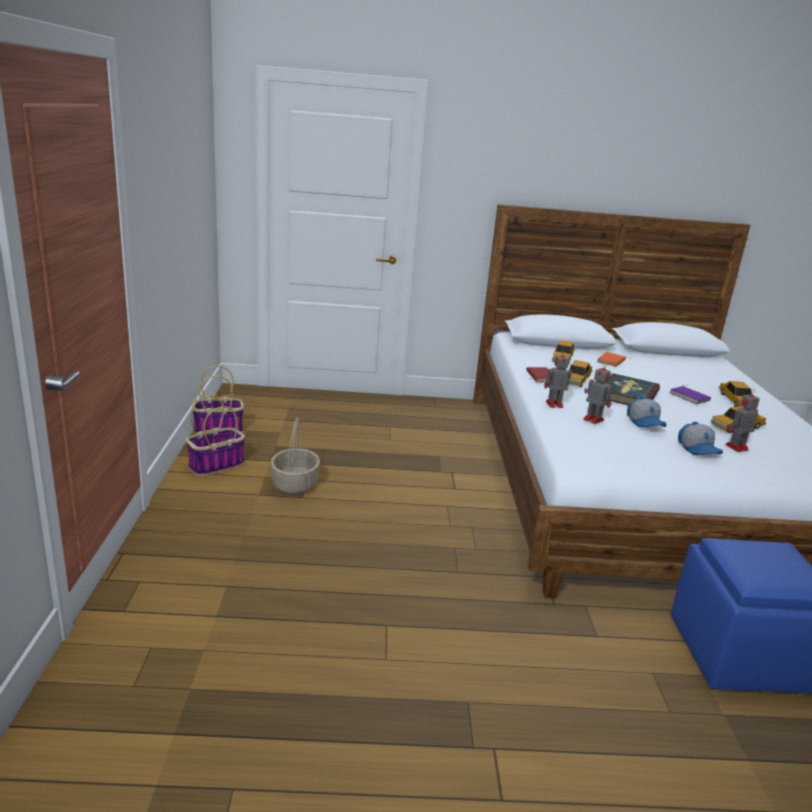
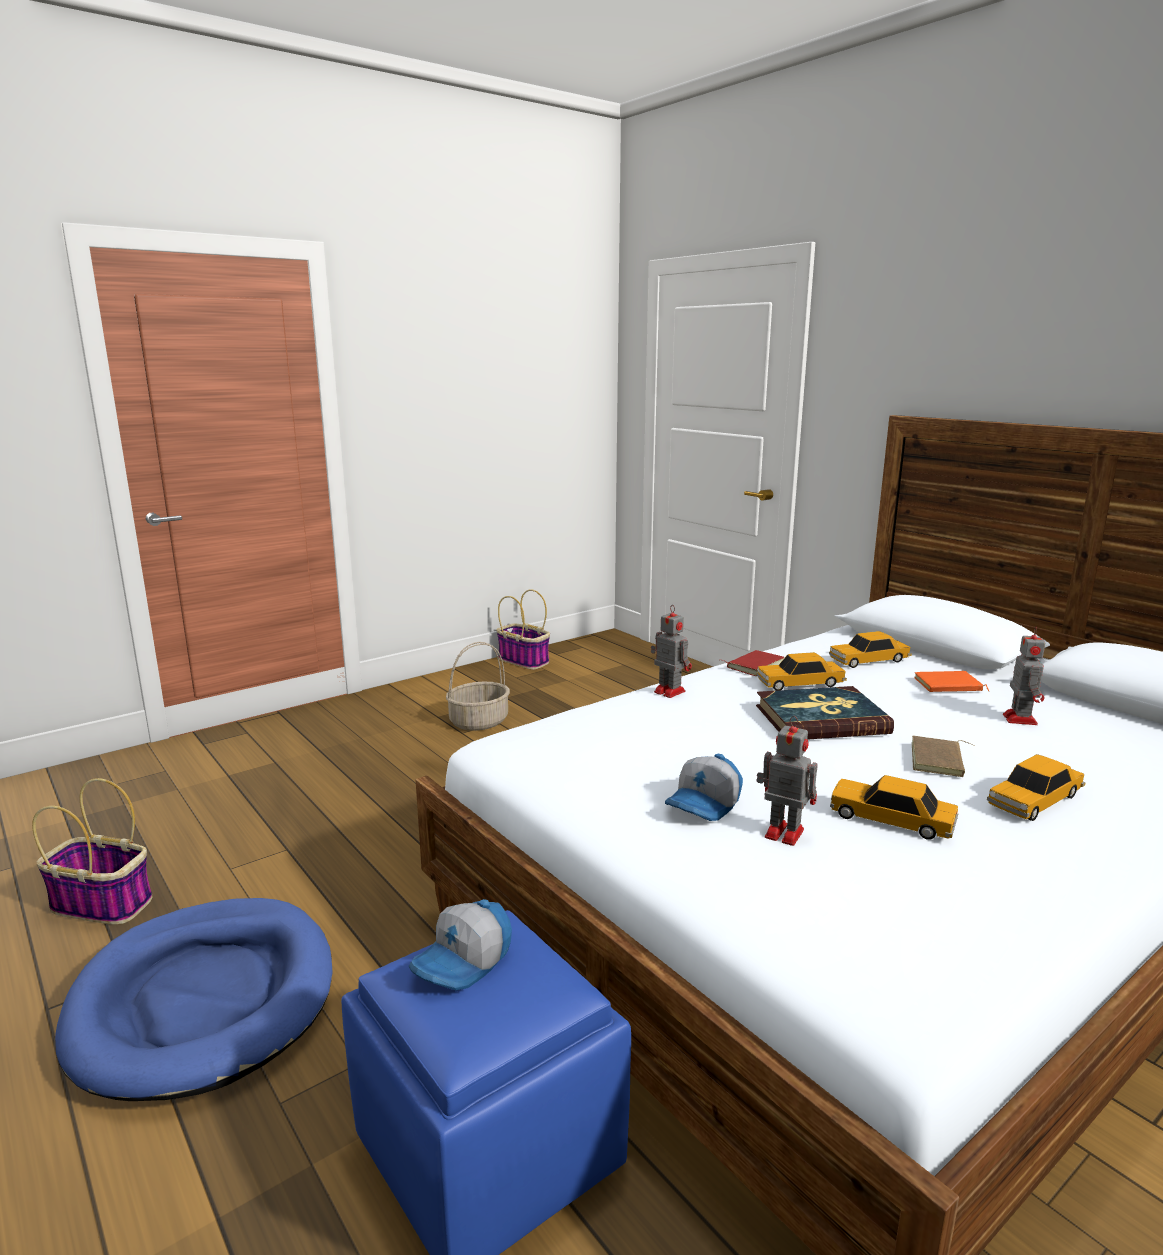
camera: 55 degrees right, 5 degrees down
basket [186,395,245,476] -> basket moved to [32,778,152,925]
toy robot [583,363,612,424] -> toy robot moved to [1003,627,1045,725]
cap [627,397,667,428] -> cap moved to [409,899,512,990]
purple book [669,385,711,404] -> brown book [912,736,975,777]
none -> blue dog bed [55,898,333,1101]

